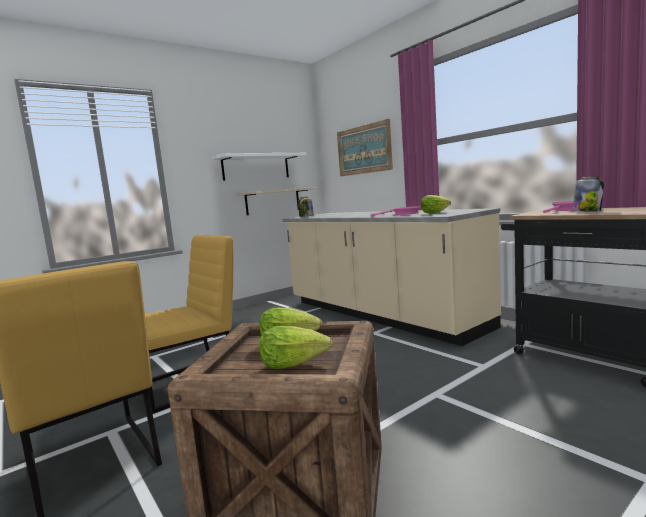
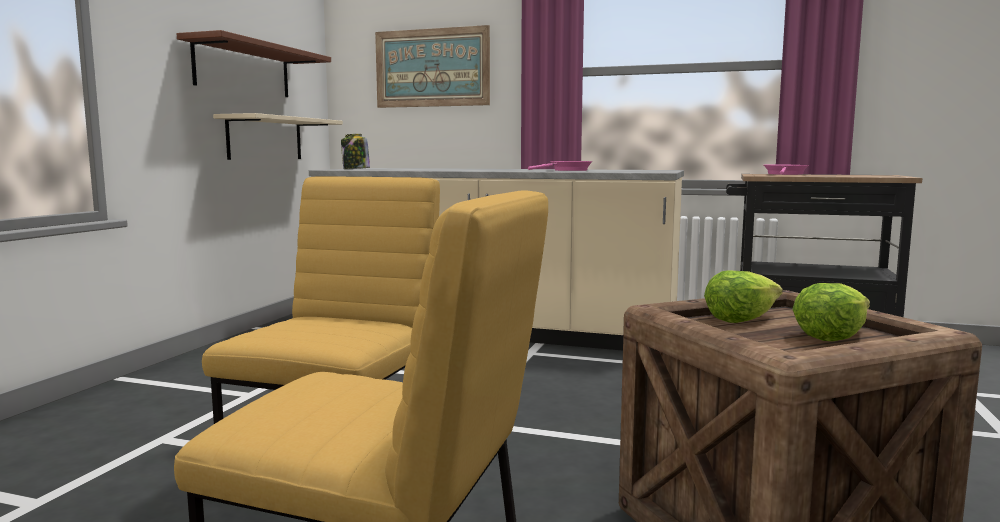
camera: 35 degrees left, 0 degrees up
white shelf [212,153,306,181] -> brown shelf [176,30,331,97]
lettuce [421,195,451,214] -> none
jar [573,177,604,212] -> none

